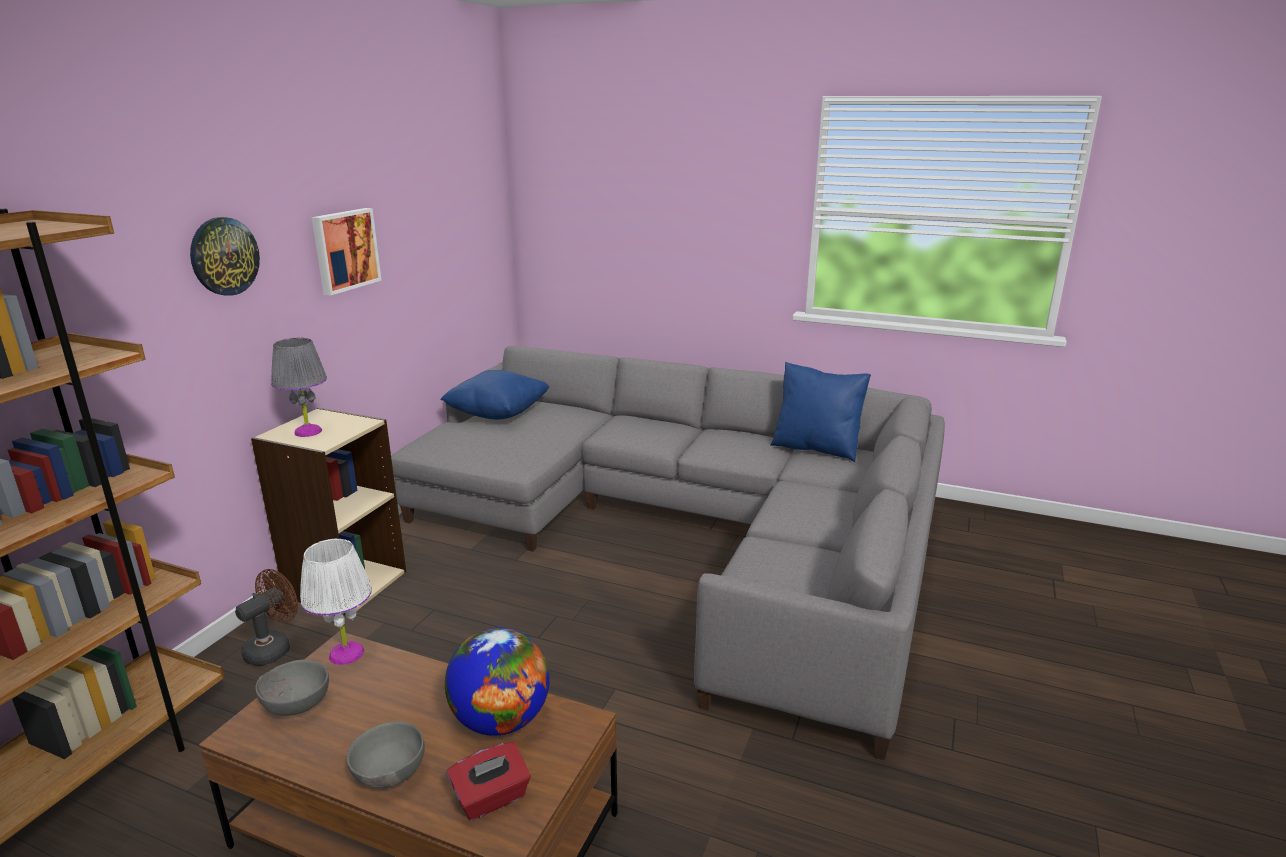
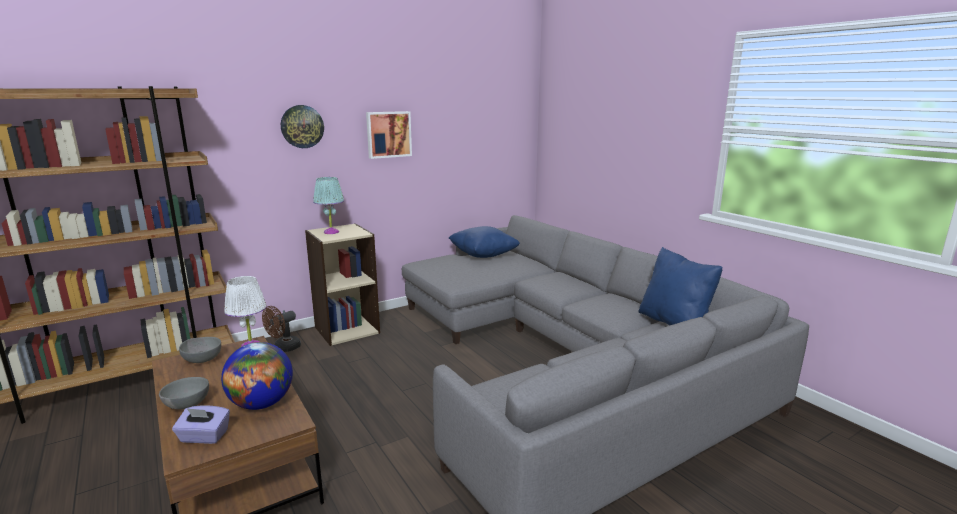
camera: 35 degrees right, 5 degrees down
brown fan [235,569,298,666] -> brown fan turned 150 degrees clockwise [262,306,301,352]
grey table lamp [271,338,327,437] -> turquoise table lamp [313,177,344,234]
red tissue box [447,742,531,820] -> purple tissue box [172,405,230,444]

